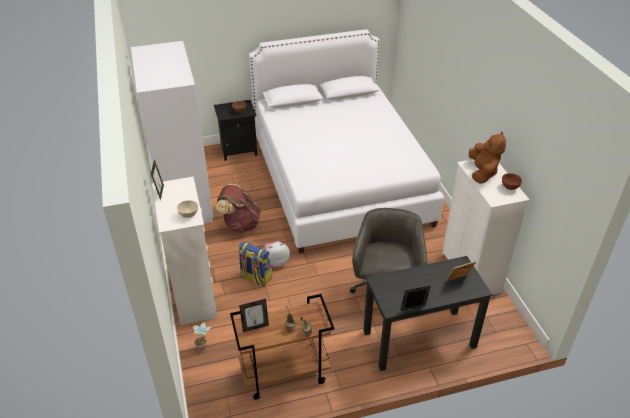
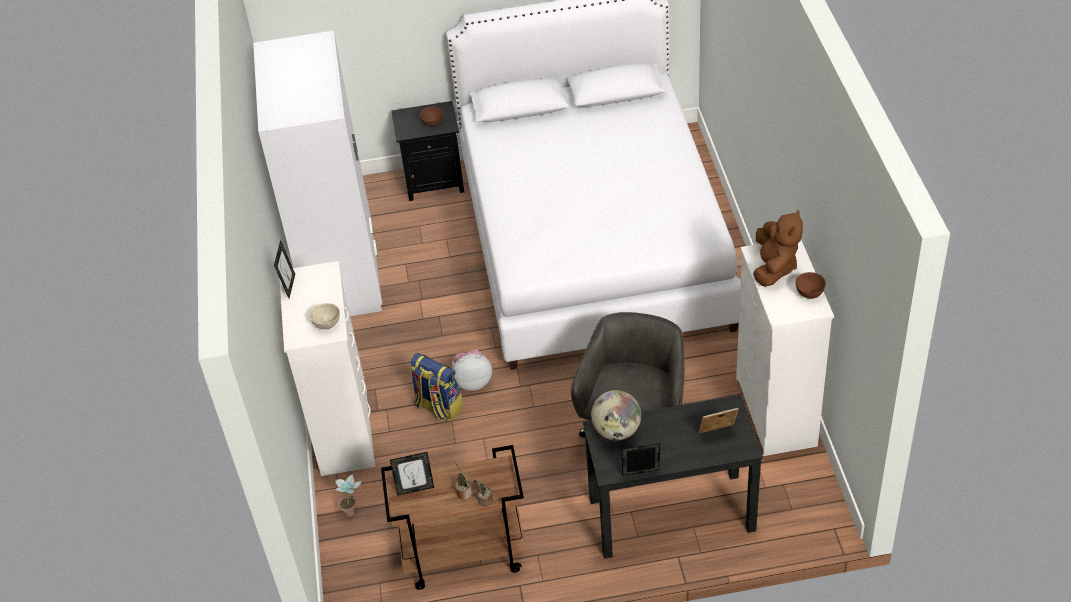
camera: 10 degrees right, 5 degrees up
brown backpack [216,184,261,233] -> none
none -> globe [591,390,641,440]

